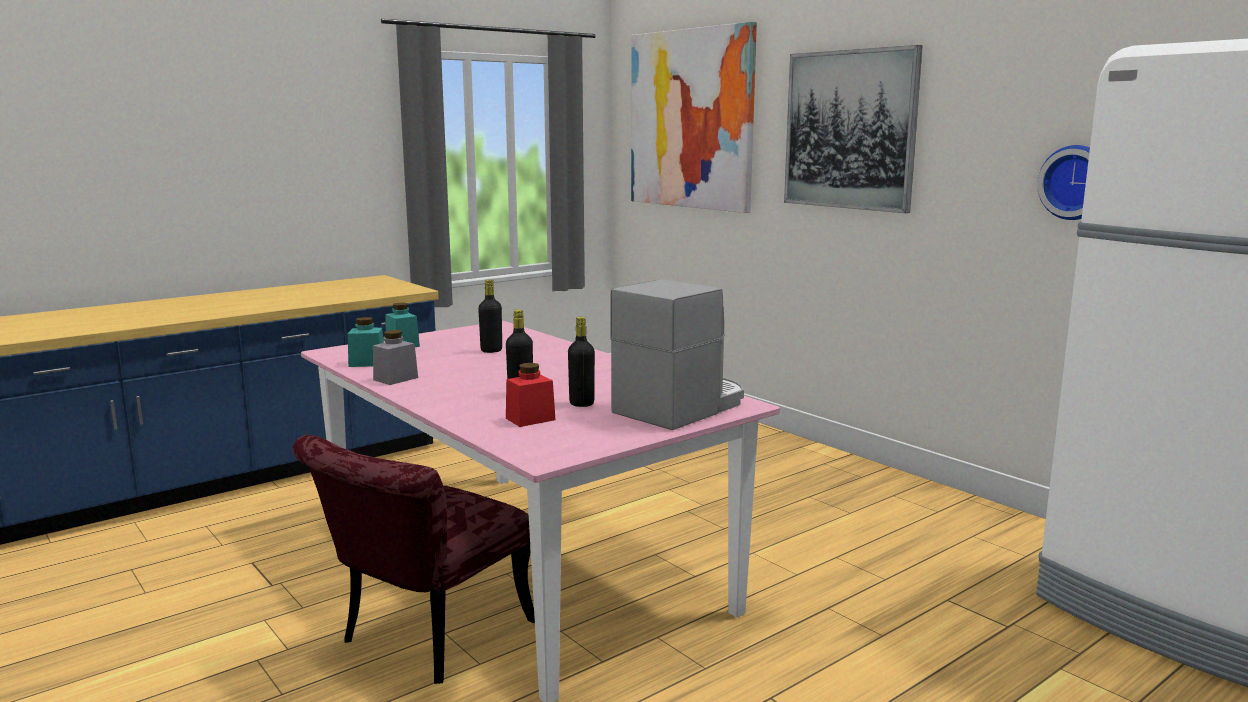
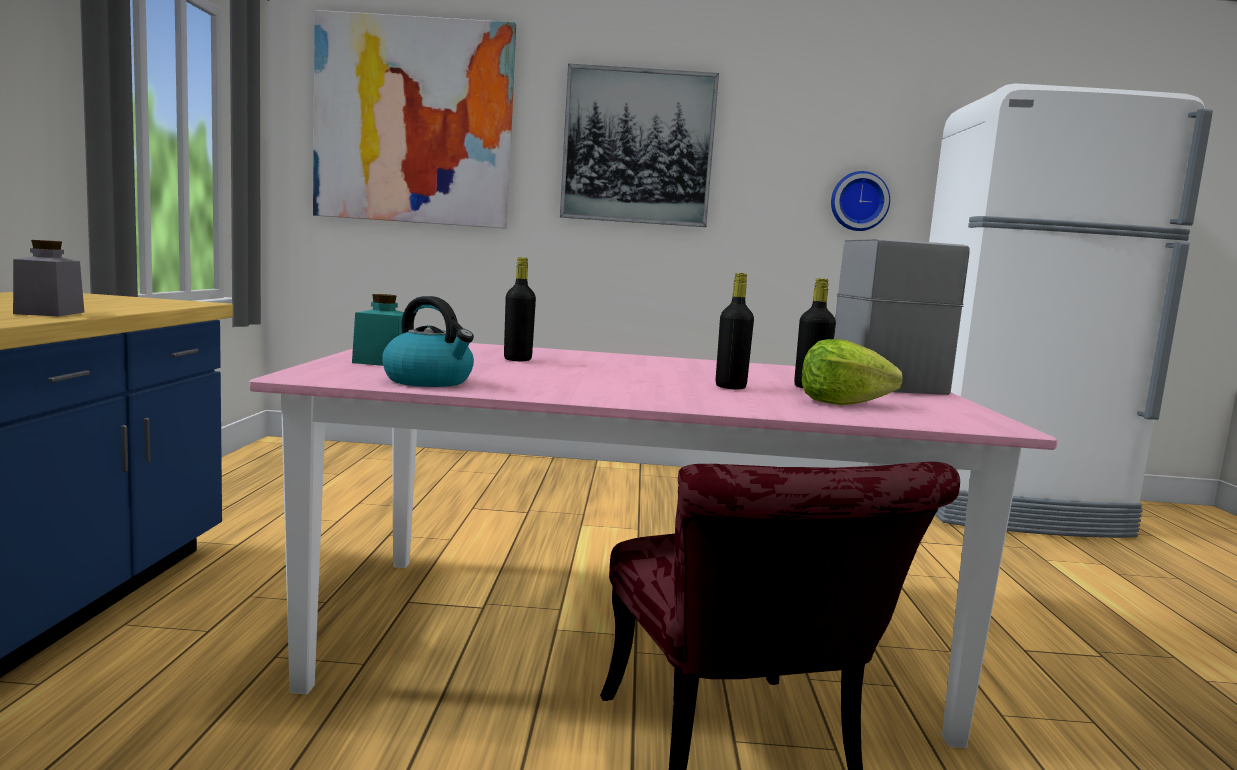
camera: 50 degrees left, 5 degrees down
turquoise jar [348,317,384,367] -> kettle [382,296,474,387]
grey jar [373,330,418,385] -> grey jar moved to [13,240,85,316]
red jar [506,363,556,427] -> lettuce [802,339,903,405]

